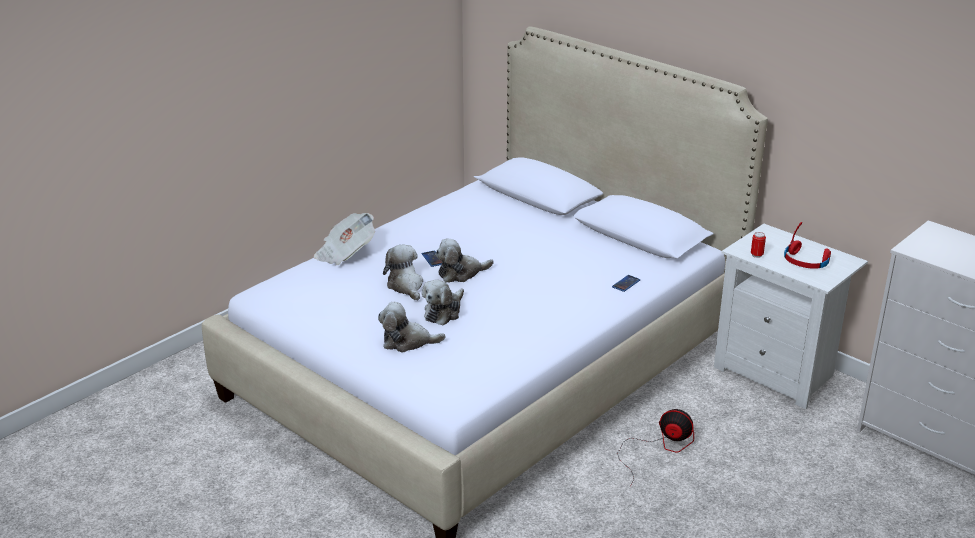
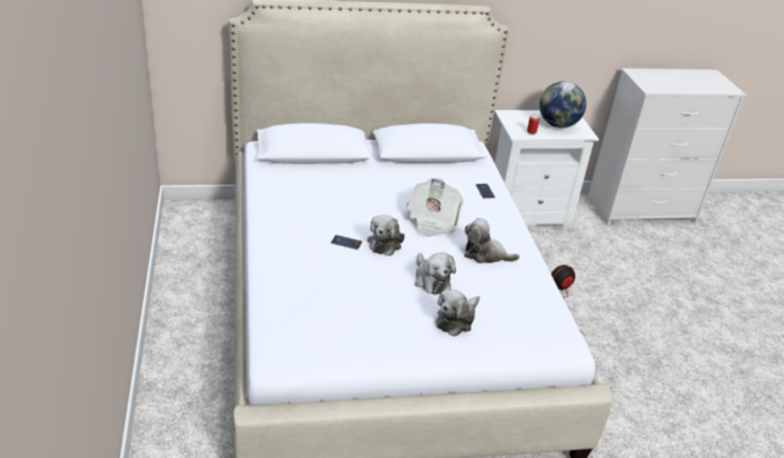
camera: 55 degrees left, 5 degrees up
newspaper [314,213,375,265] -> newspaper moved to [407,178,463,237]
plush toy [383,245,423,301] -> plush toy moved to [464,218,520,264]
red headphones [784,222,831,269] -> globe [539,81,586,128]

